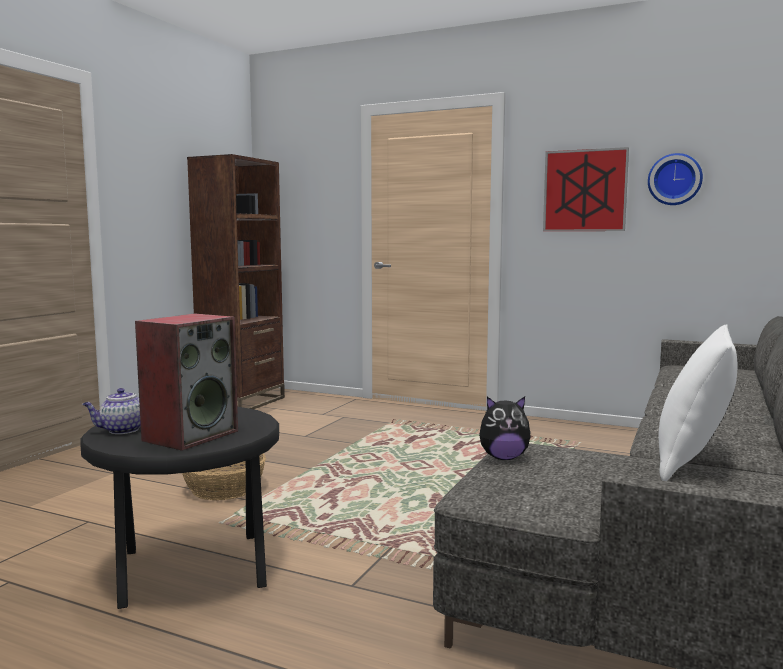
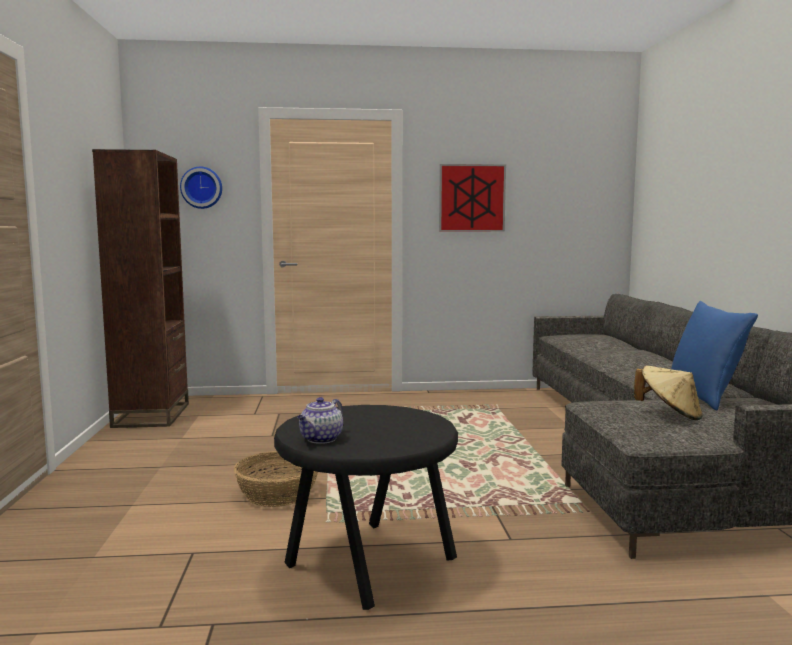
camera: 30 degrees left, 0 degrees up
speaker [135,313,238,451] -> none
plush toy [479,396,531,460] -> none
wall clock [648,153,703,205] -> wall clock moved to [180,167,222,209]
white pillow [658,324,737,481] -> blue pillow [671,301,758,411]
none -> beige hat [634,366,703,420]

